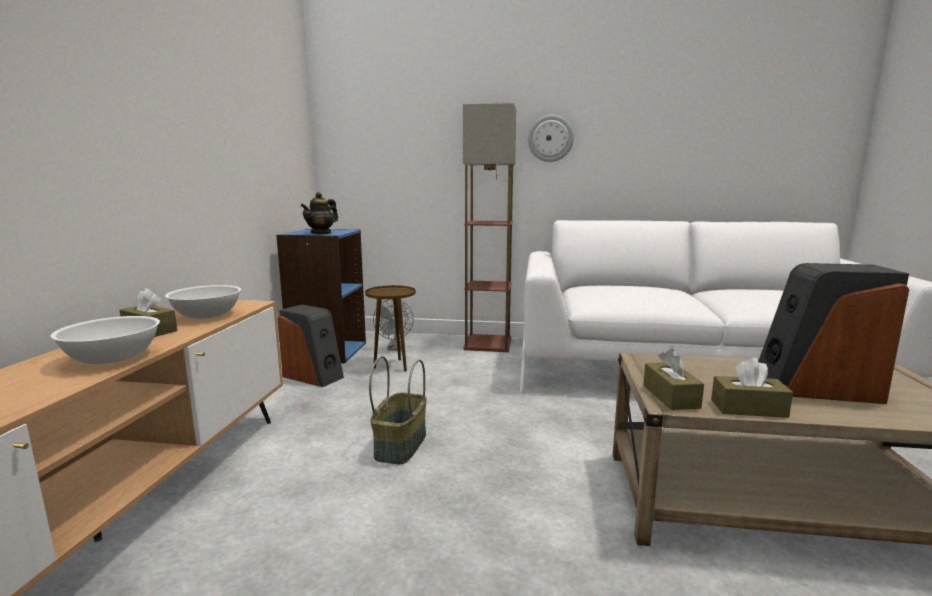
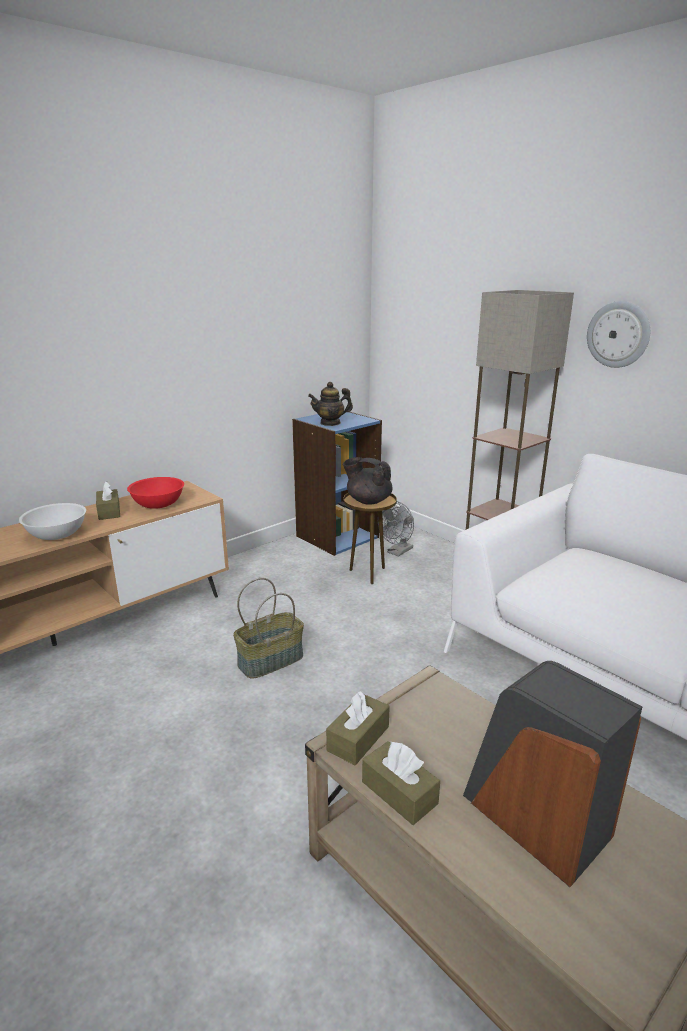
camera: 40 degrees right, 10 degrees up
white bowl [165,285,241,319] -> red bowl [127,477,184,509]
speaker [278,304,344,387] -> none
none -> black teapot [343,457,393,505]

